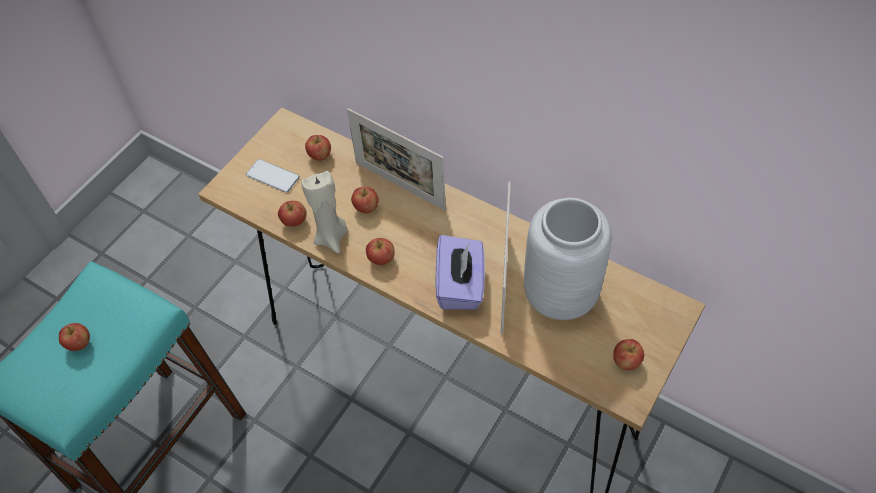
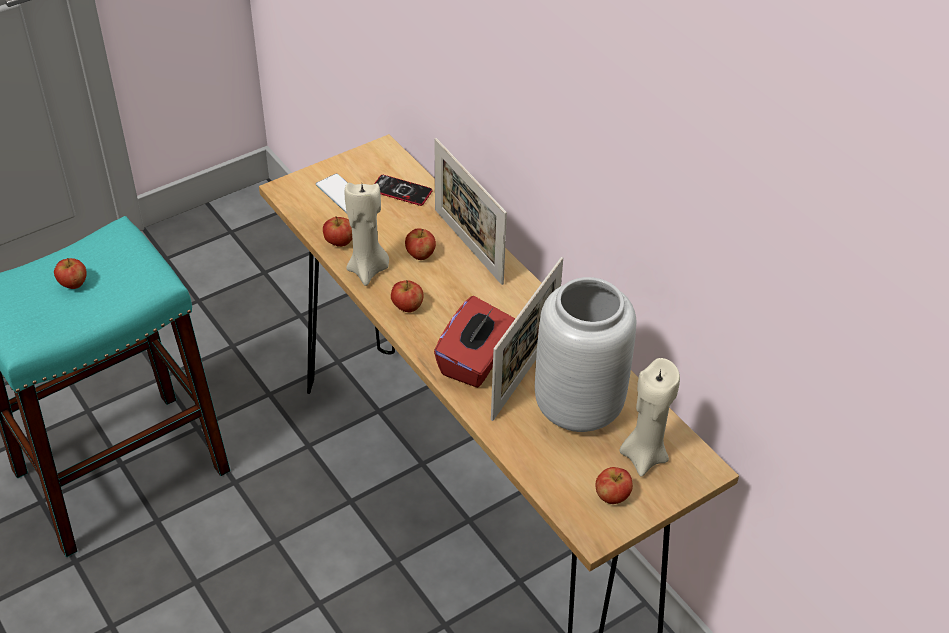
camera: 20 degrees right, 10 degrees down
apple [305,135,331,161] -> phone [374,175,433,206]
purple tissue box [436,235,485,310] -> red tissue box [434,296,515,388]
none -> beige candle [619,358,680,477]

